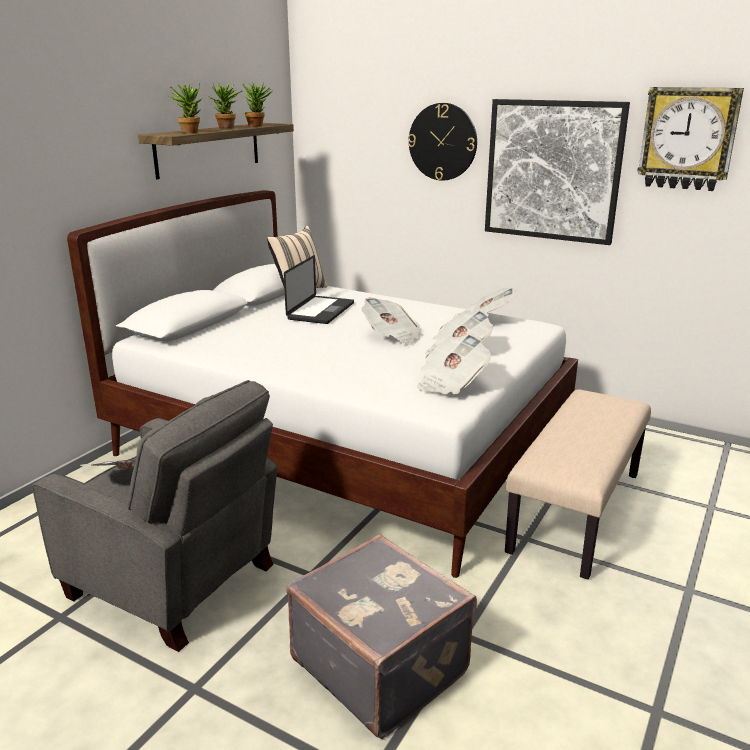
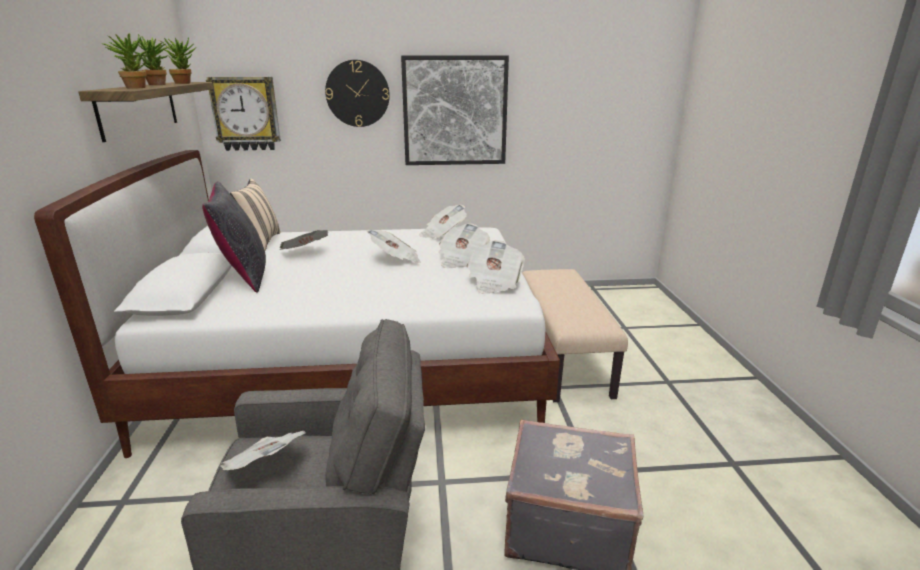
camera: 35 degrees left, 0 degrees up
laptop [284,255,354,324] -> newspaper [280,230,328,250]
wall clock [637,87,744,191] -> wall clock moved to [206,77,281,151]
none -> black pillow [202,181,266,293]

